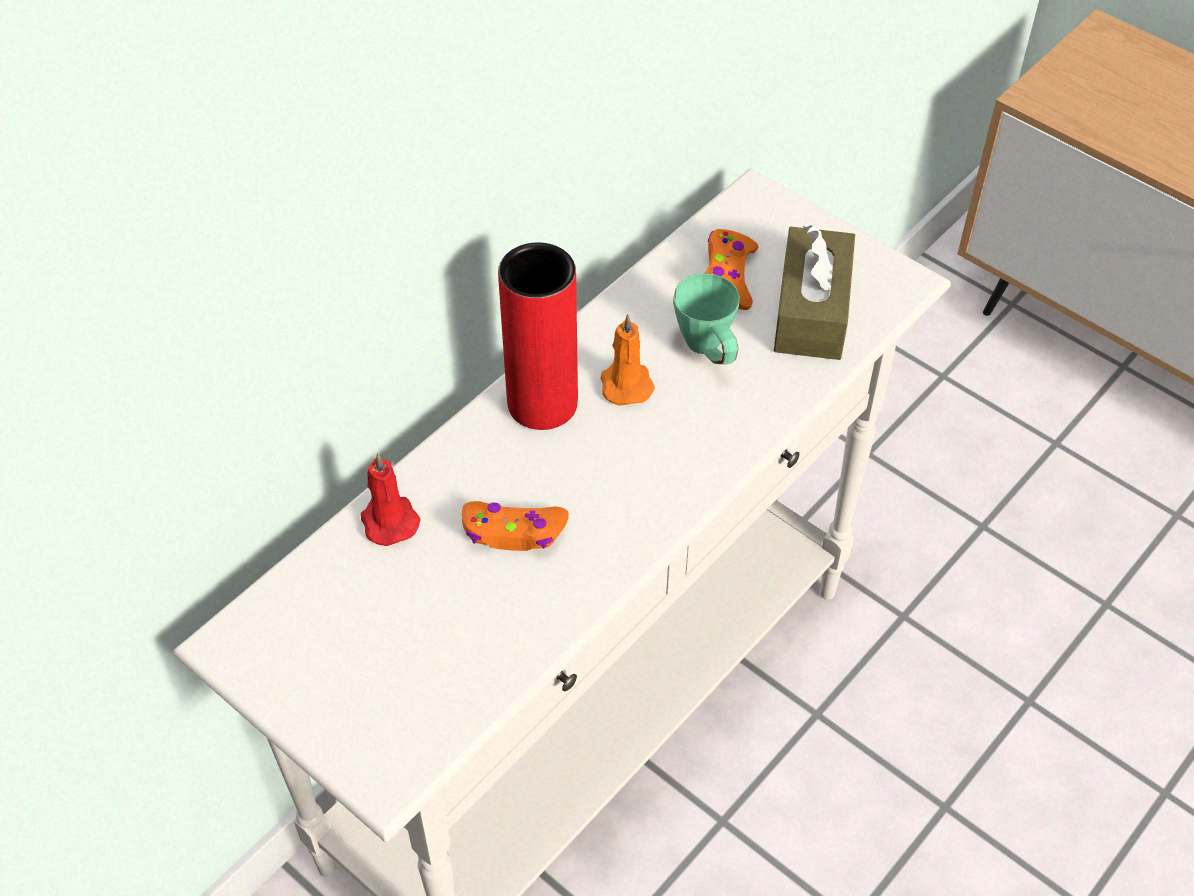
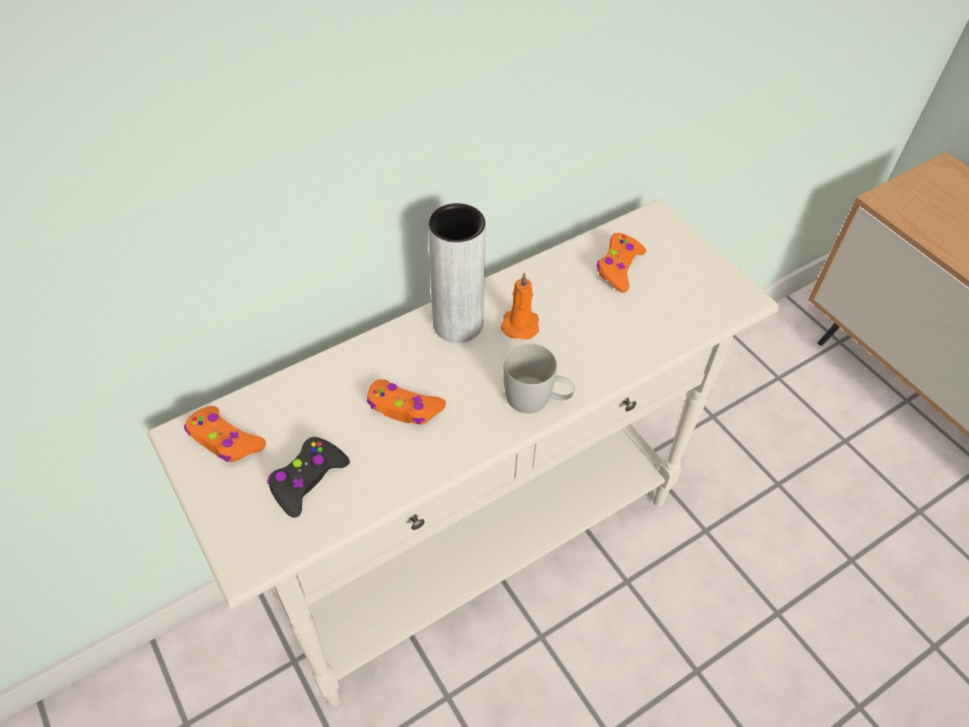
camera: 15 degrees right, 0 degrees up
red candle [361,453,421,546] -> none
red vase [498,242,578,430] -> grey vase [428,203,486,343]
green mug [673,273,739,364] -> none
brown tissue box [774,225,855,360] -> none
none -> orange game controller [184,406,266,462]
none -> black game controller [267,437,350,518]
none -> white mug [503,343,575,413]

